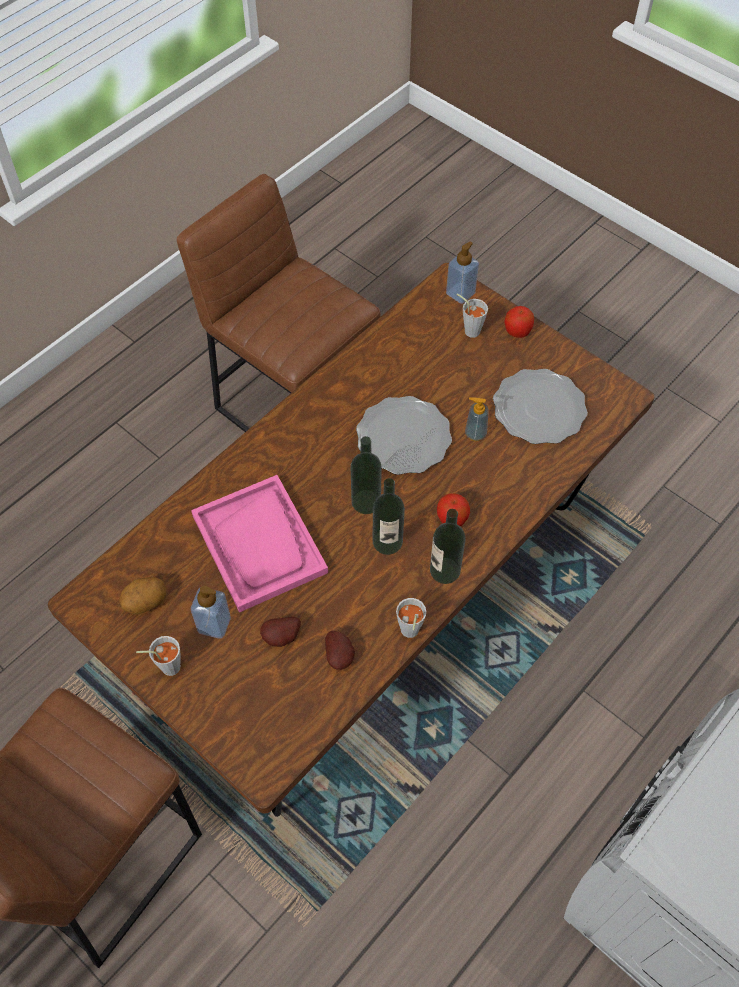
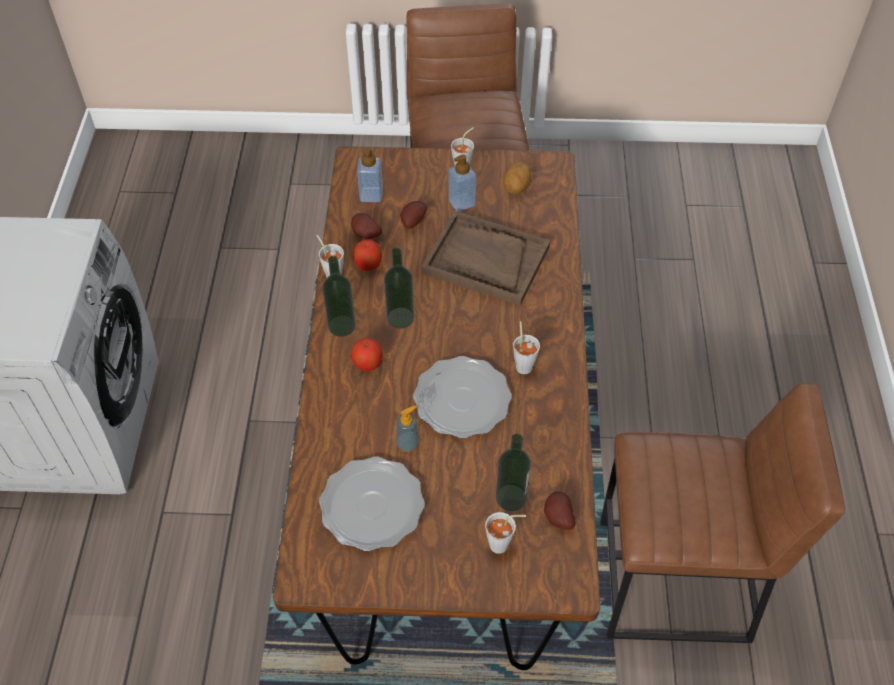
camera: 140 degrees right, 5 degrees down
pink tray [191,475,328,612] -> brown tray [422,210,550,306]
bottle [351,436,382,514] -> bottle moved to [496,434,531,511]
soap dispenser [446,241,479,304] -> soap dispenser moved to [357,147,383,202]
apple [504,306,534,338] -> apple moved to [353,239,382,271]
none -> grey cup [513,321,540,374]
none -> potato [544,491,576,530]

